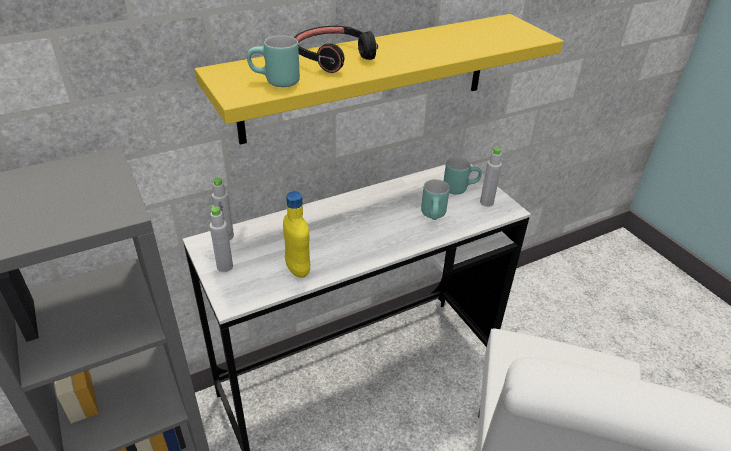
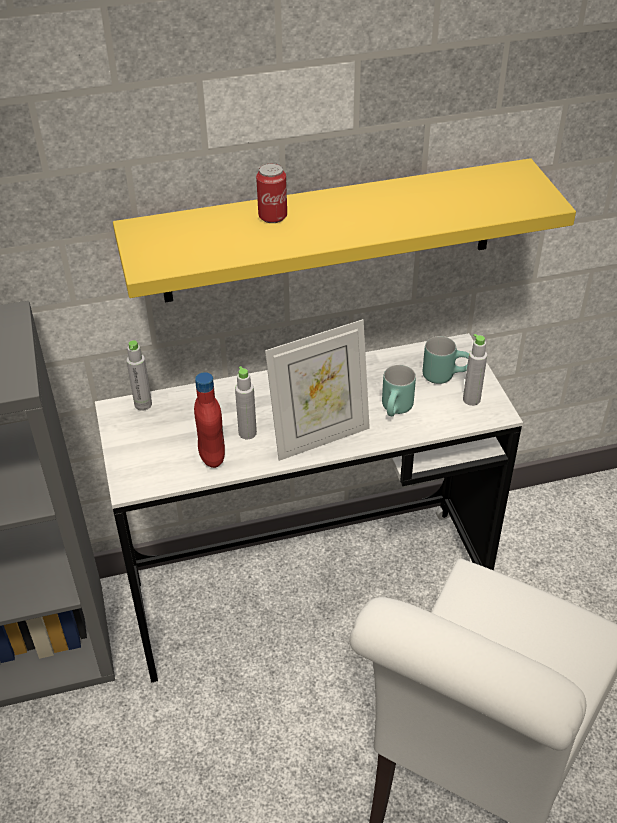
camera: 15 degrees right, 5 degrees up
grey bottle [210,205,233,272] -> grey bottle moved to [235,366,257,439]
turquoise mug [247,35,300,87] -> none
yellow bottle [283,191,310,278] -> red bottle [194,372,225,468]
black headphones [294,26,378,73] -> can [256,163,287,223]
none -> picture frame [265,319,370,461]

